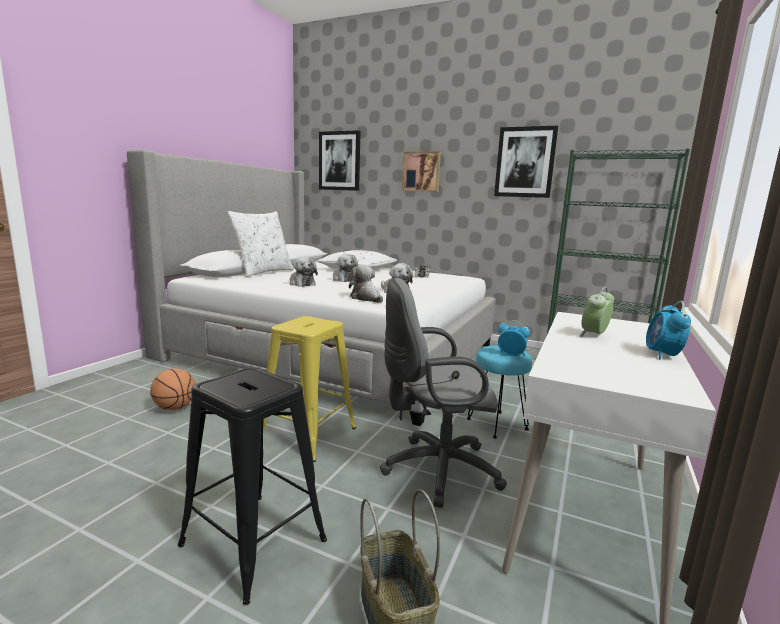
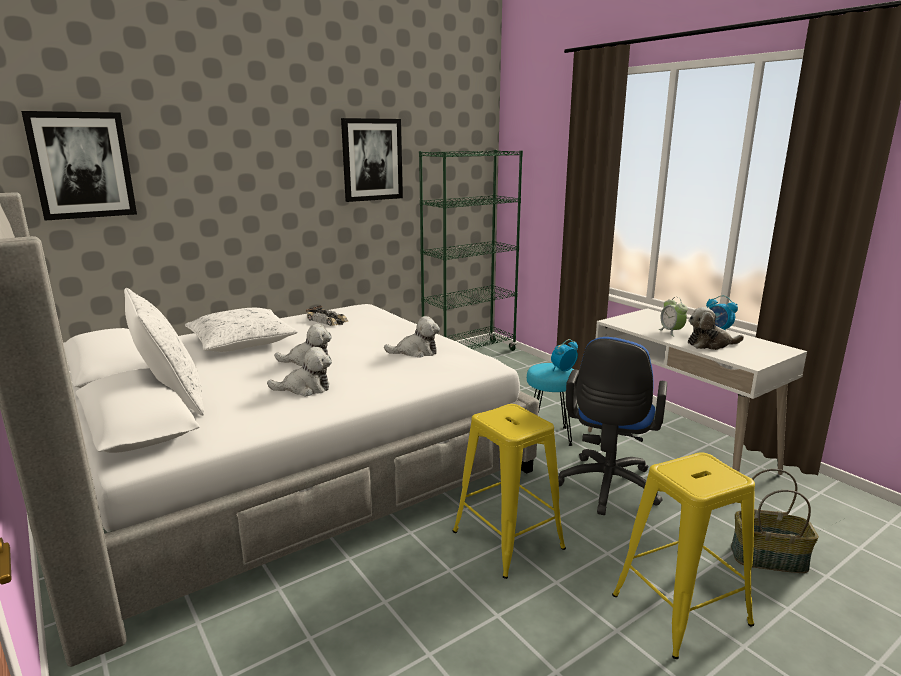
camera: 60 degrees left, 5 degrees up
basketball [150,369,196,410] -> none
black stool [178,367,327,605] -> yellow stool [612,452,755,659]
plush toy [349,265,383,303] -> plush toy moved to [688,307,744,350]
grey office chair [380,278,507,508] -> blue office chair [558,337,667,515]
picture [402,152,441,192] -> none

